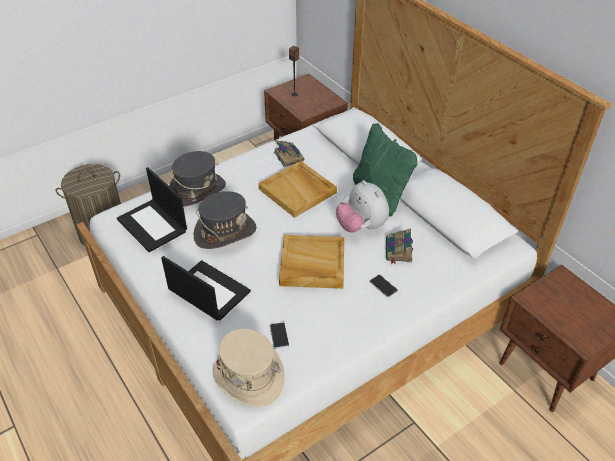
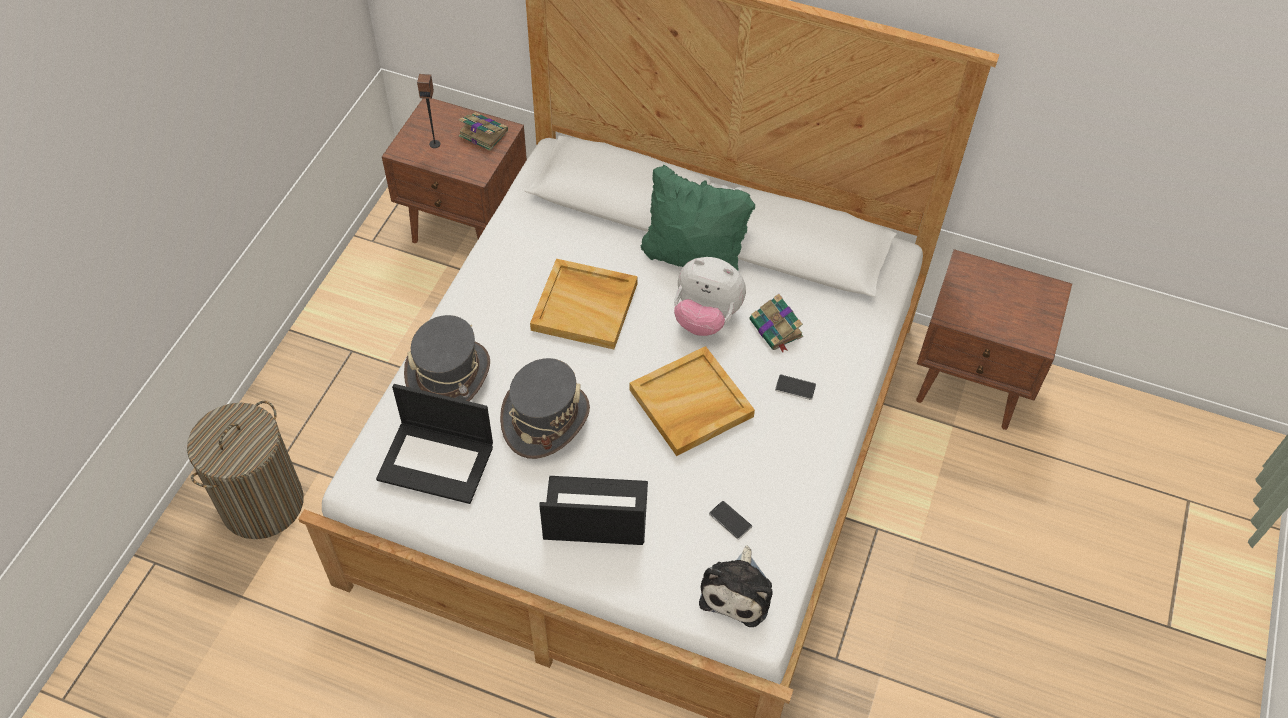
camera: 35 degrees left, 10 degrees up
beige hat [213,329,285,407] -> plush toy [699,546,773,627]
book [274,140,304,167] -> book moved to [459,112,508,151]

